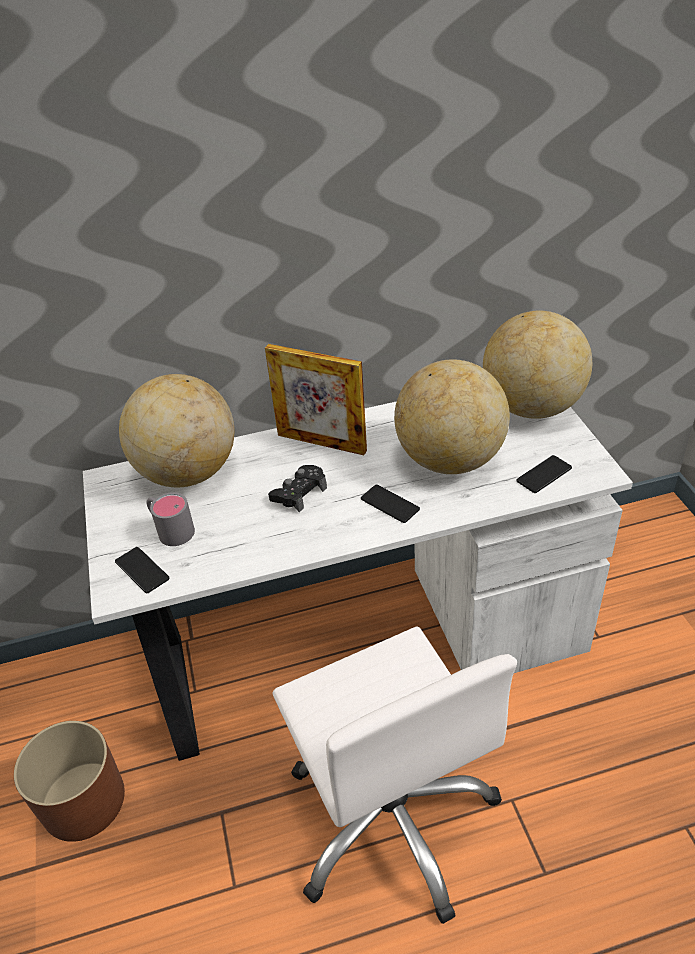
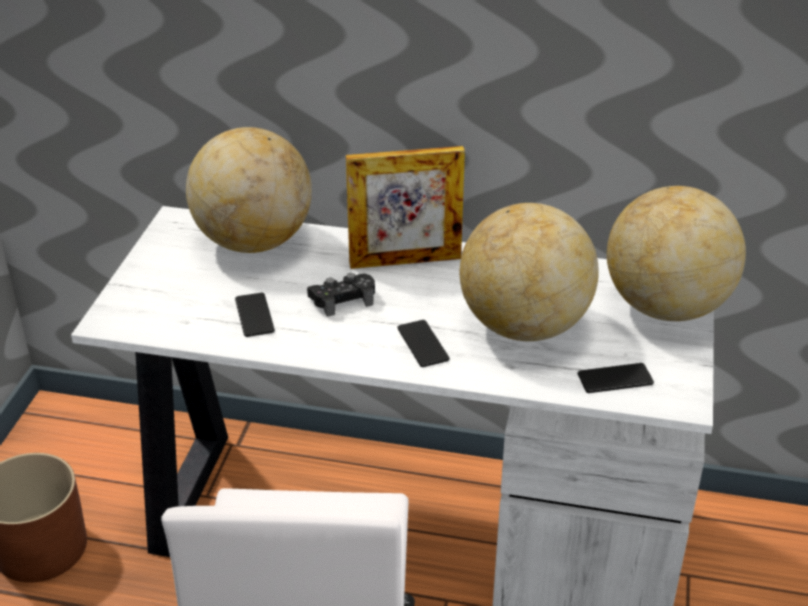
camera: 25 degrees right, 5 degrees down
phone [115,547,169,593] -> phone moved to [235,293,275,337]
grey mug [147,492,195,546] -> none
picture frame [265,344,367,455] -> picture frame turned 60 degrees counterclockwise [346,146,465,269]

